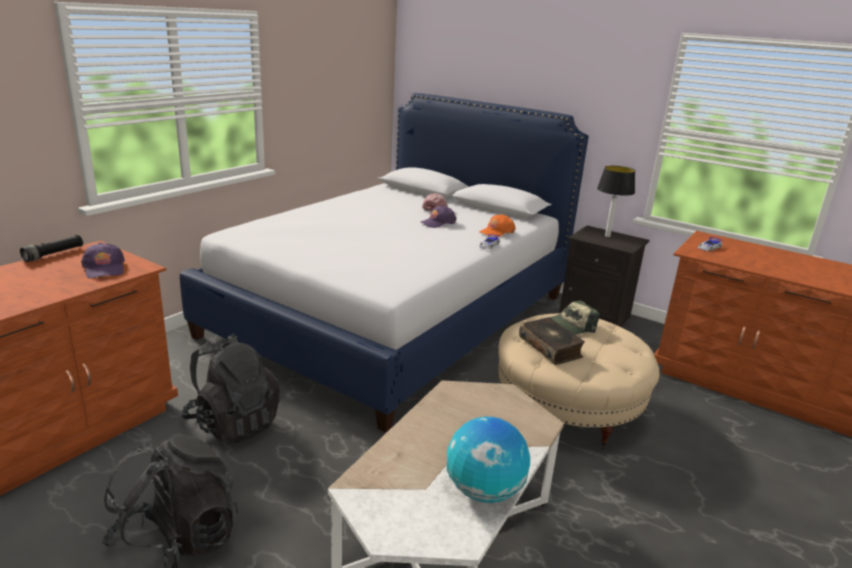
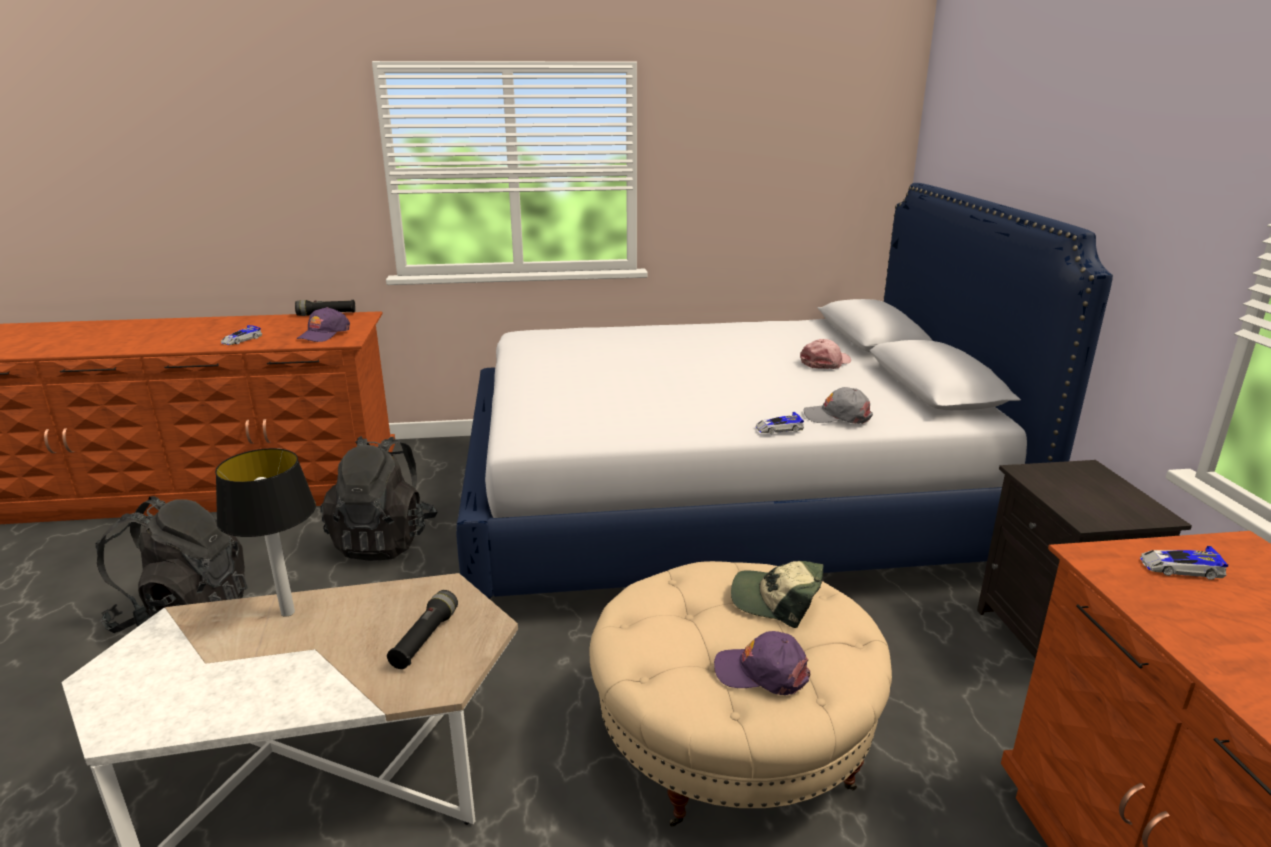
camera: 50 degrees right, 0 degrees up
purple cap [421,205,457,228] -> purple cap moved to [714,631,810,695]
globe [447,417,530,503] -> none
orange cap [479,214,516,237] -> grey cap [804,387,873,424]
book [519,317,585,365] -> none
table lamp [597,166,635,237] -> table lamp moved to [215,448,316,617]
none -> toy car [221,325,262,345]
none -> black flashlight [387,590,458,669]

